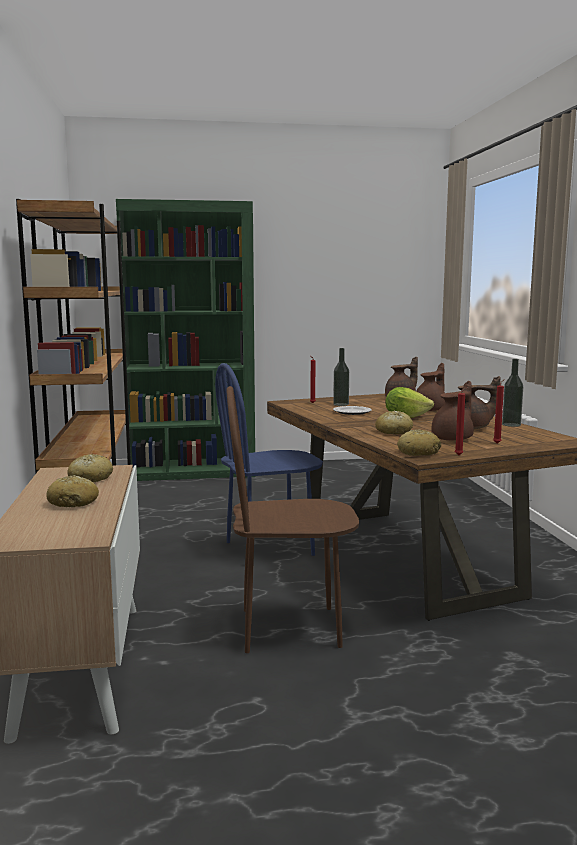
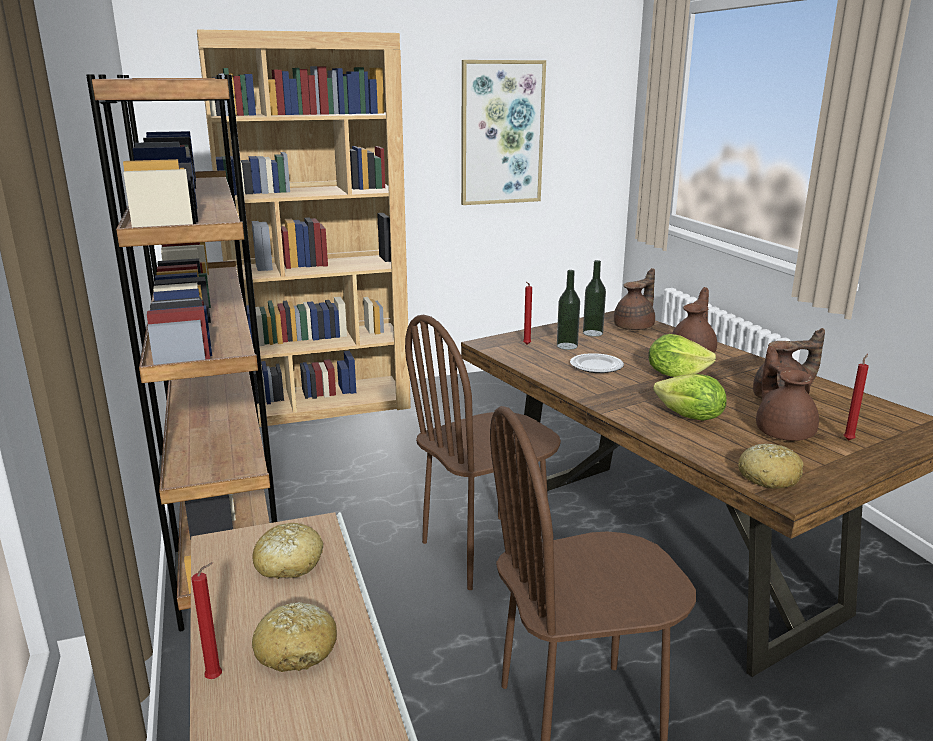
camera: 10 degrees left, 10 degrees up
green bookcase [116,199,255,481] -> brown bookcase [197,30,411,427]
blue chair [215,363,323,556] -> brown chair [405,315,561,590]
bread [375,410,413,434] -> lettuce [653,374,727,421]
brown teapot [431,381,474,440] -> brown teapot turned 45 degrees counterclockwise [756,346,819,441]
red candle [455,387,469,455] -> red candle moved to [191,562,222,679]
bottle [502,359,523,427] -> bottle moved to [583,260,606,336]
none -> picture [461,60,546,205]

